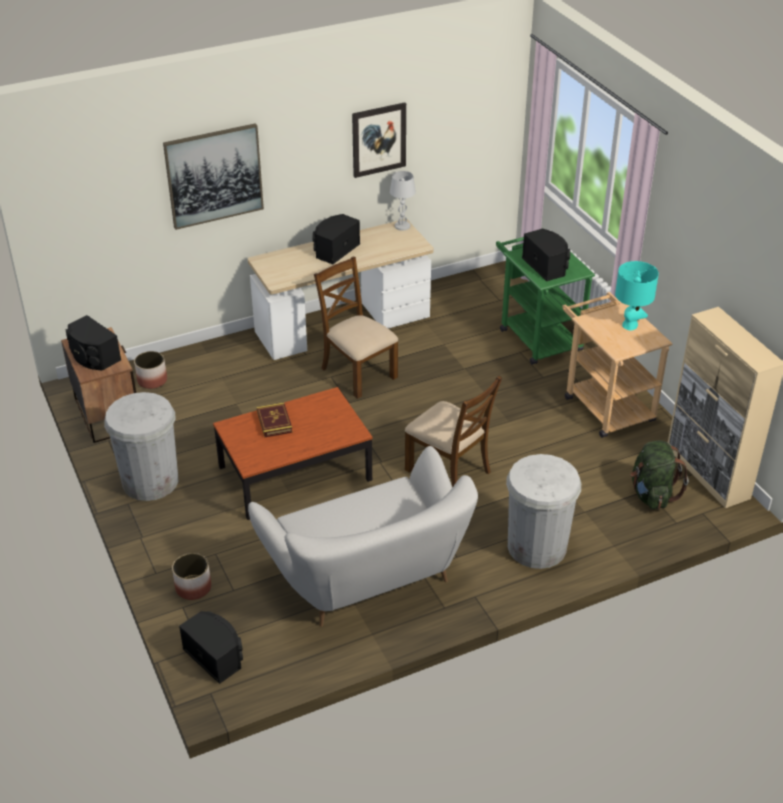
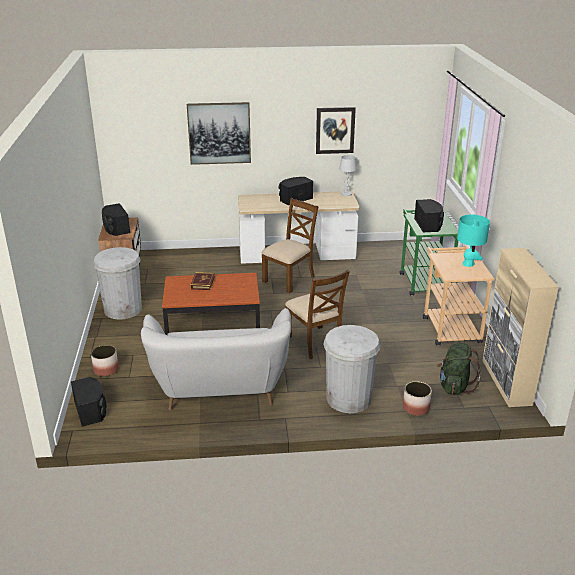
camera: 20 degrees right, 10 degrees down
planter [134,351,167,389] -> planter moved to [403,381,432,416]
brown chair [314,257,398,399] -> brown chair turned 60 degrees clockwise [262,198,319,293]

